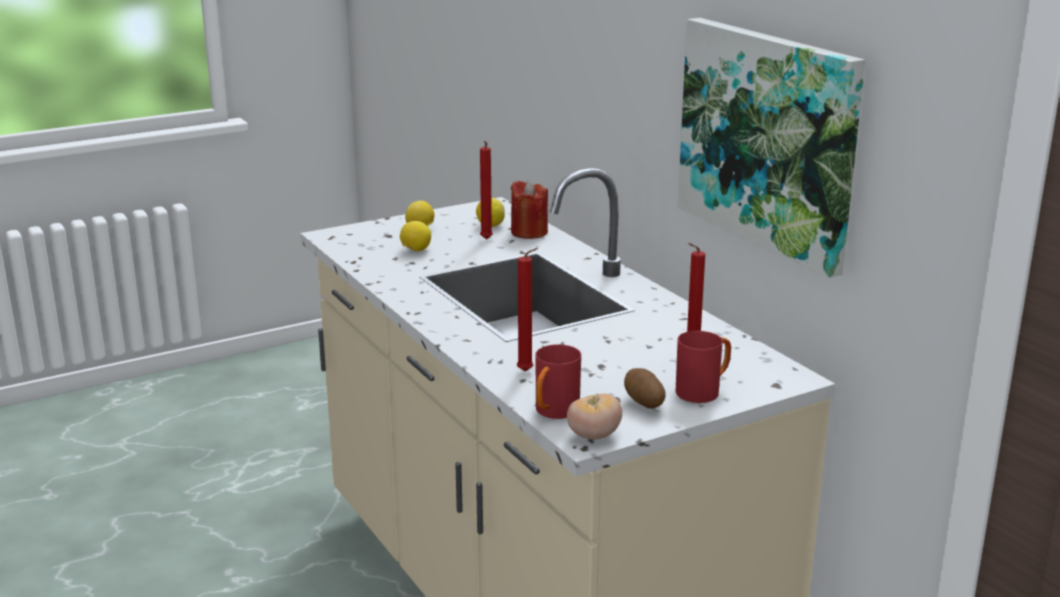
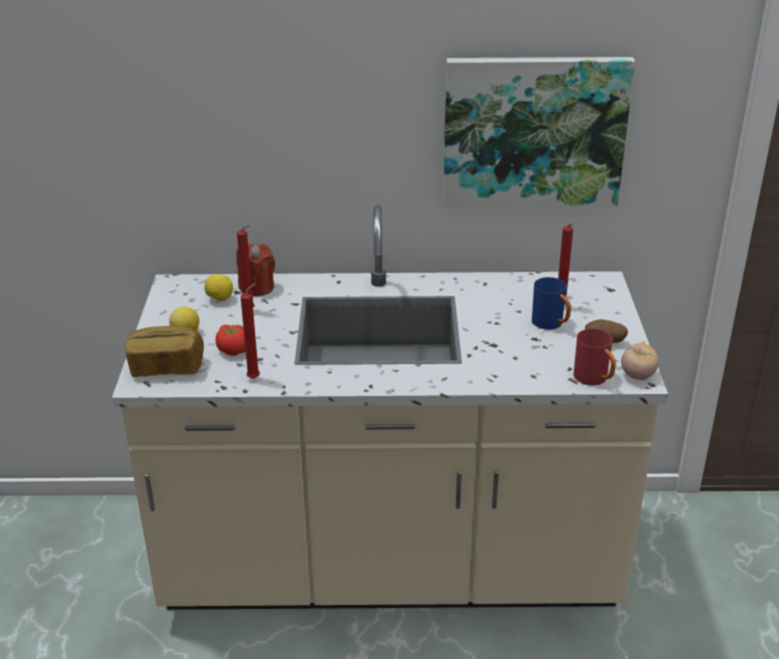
camera: 60 degrees left, 10 degrees up
lemon [400,221,431,252] -> tomato [216,324,246,356]
red candle [517,248,538,371] -> red candle moved to [241,283,260,379]
red mug [675,331,731,403] -> none
none -> bread [125,326,204,377]
none -> blue mug [532,277,571,330]

